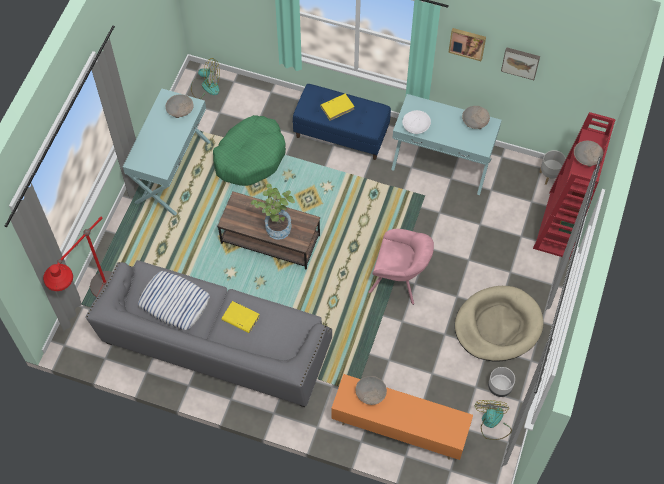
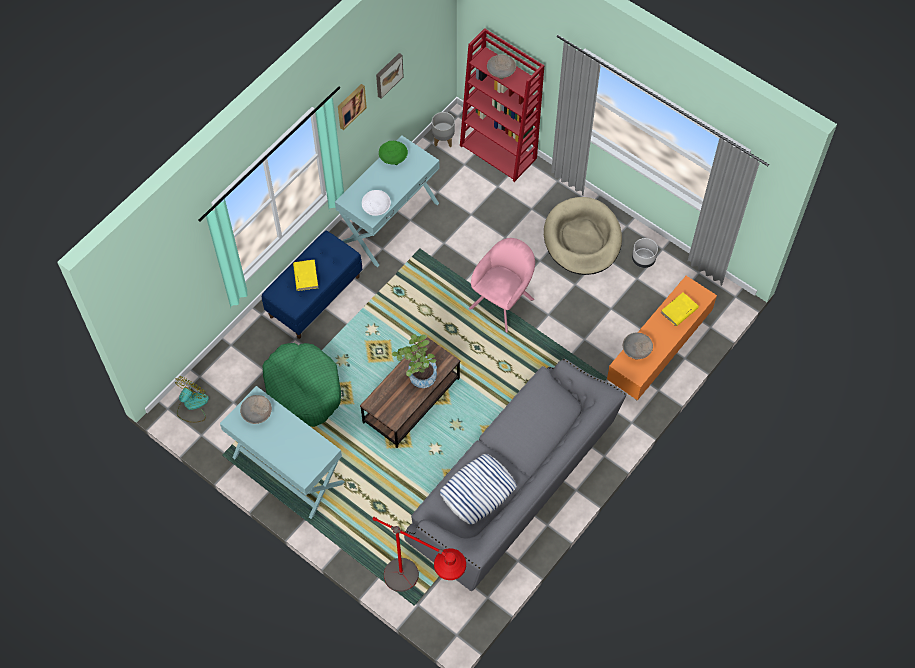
camera: 70 degrees left, 0 degrees up
yellow book [222,301,260,333] -> yellow book moved to [661,292,699,326]
beige bowl [462,106,490,129] -> green bowl [379,141,408,165]
fan [474,400,512,440] -> none

